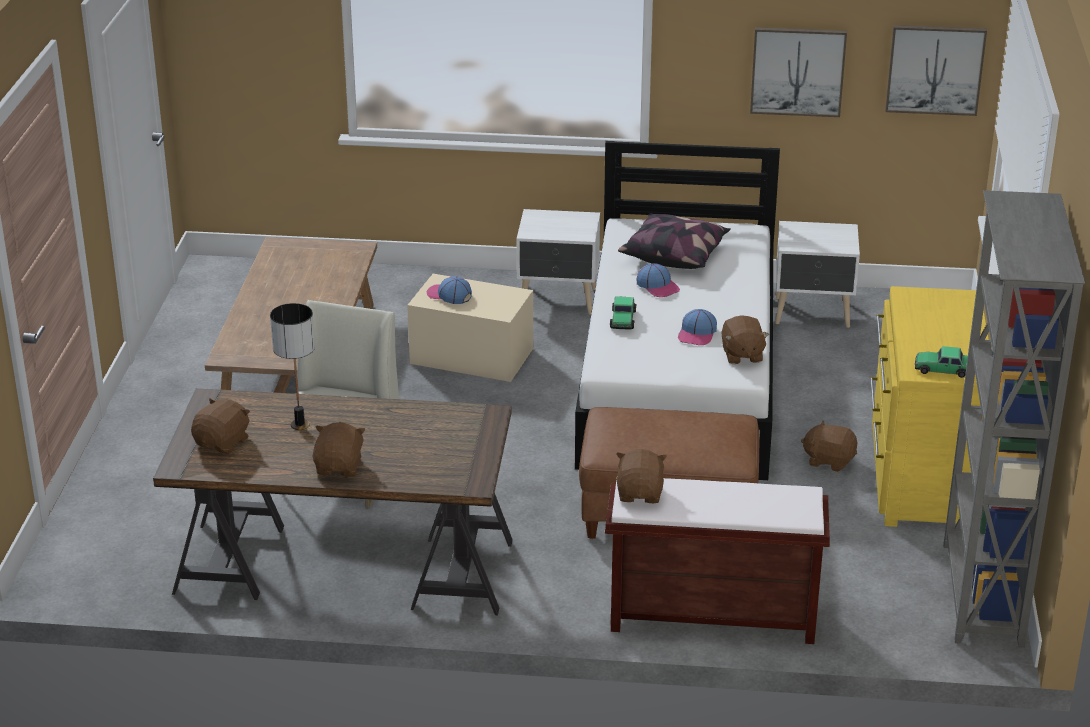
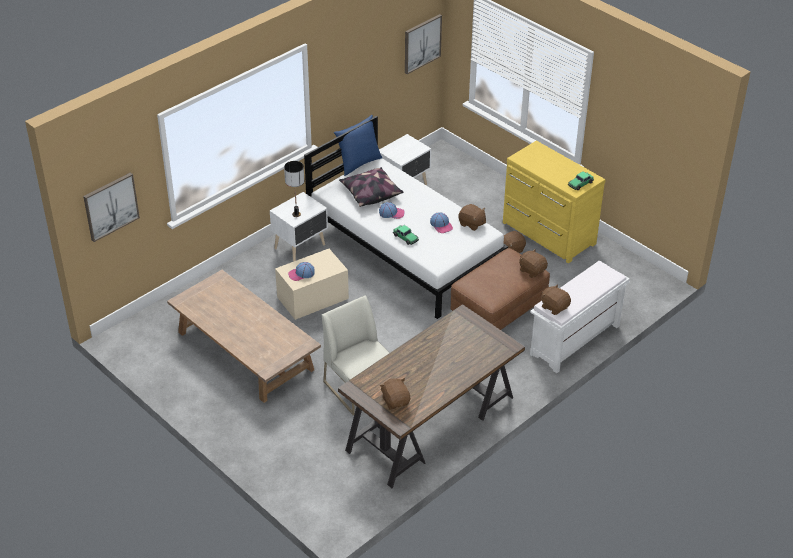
camera: 50 degrees left, 10 degrees up
table lamp [270,303,315,430] -> table lamp moved to [284,161,304,217]
brown plush toy [313,422,365,477] -> brown plush toy moved to [519,249,548,278]
brown bench [605,478,830,644] -> white bench [530,261,630,373]
picture [750,27,847,117] -> picture moved to [83,172,140,242]
grey bookcase [943,190,1085,648] -> none
none -> blue pillow [334,115,383,176]

